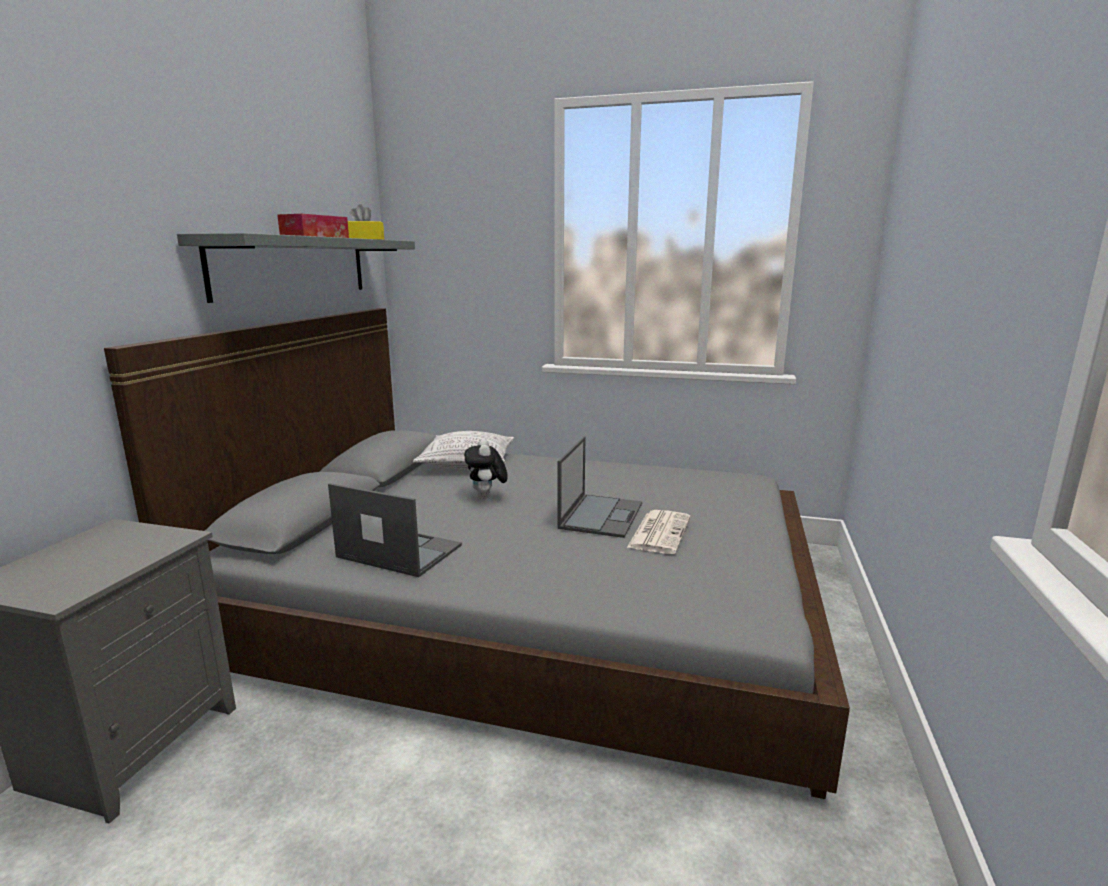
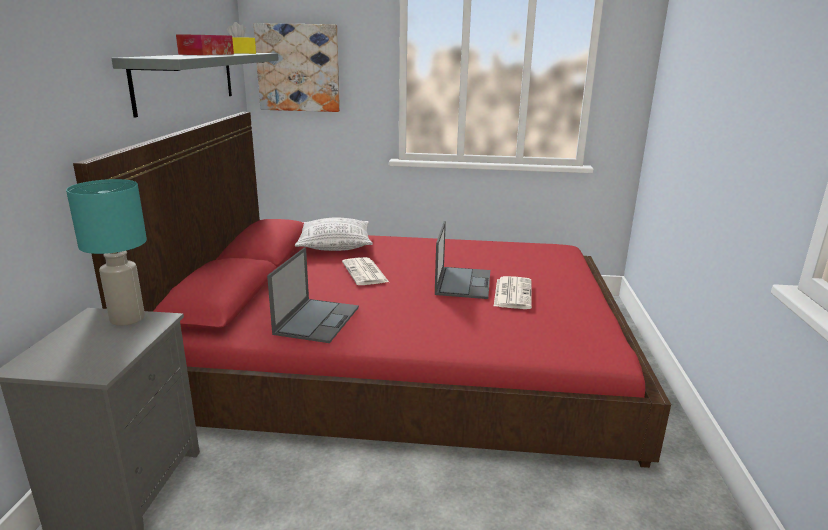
camera: 10 degrees left, 5 degrees up
grey bed [104,308,850,799] -> red bed [73,112,671,468]
laptop [328,483,462,577] -> laptop turned 90 degrees clockwise [267,247,359,343]
plush toy [464,438,508,499] -> newspaper [342,257,389,285]
none -> turquoise table lamp [66,179,147,326]
none -> picture [254,23,340,112]

